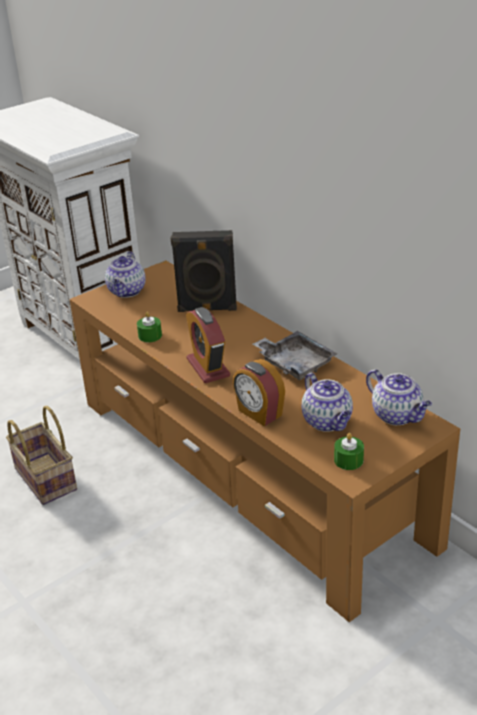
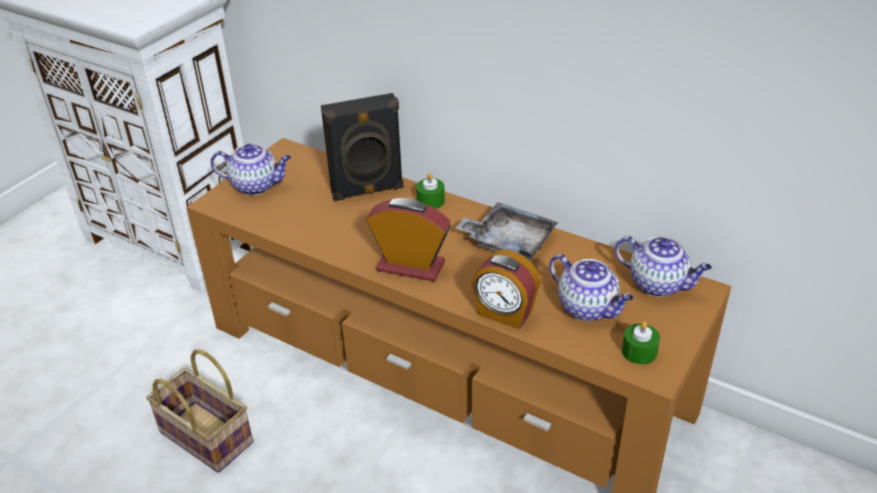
camera: 20 degrees left, 5 degrees up
teapot [105,251,146,298] -> teapot turned 75 degrees counterclockwise [211,144,291,195]
green candle [137,312,162,342] -> green candle moved to [416,173,445,209]
alarm clock [186,307,230,383] -> alarm clock turned 150 degrees clockwise [366,198,451,282]

